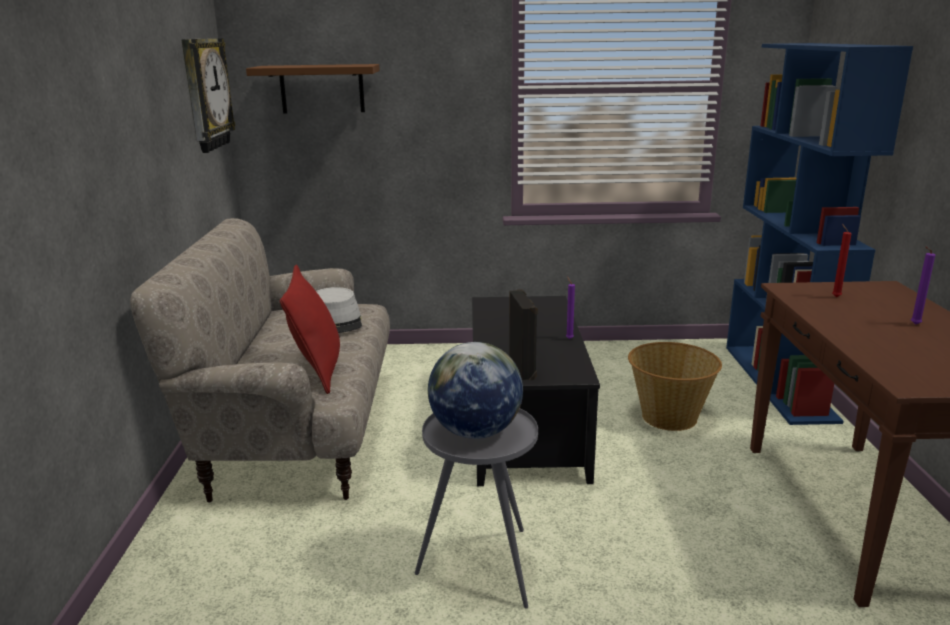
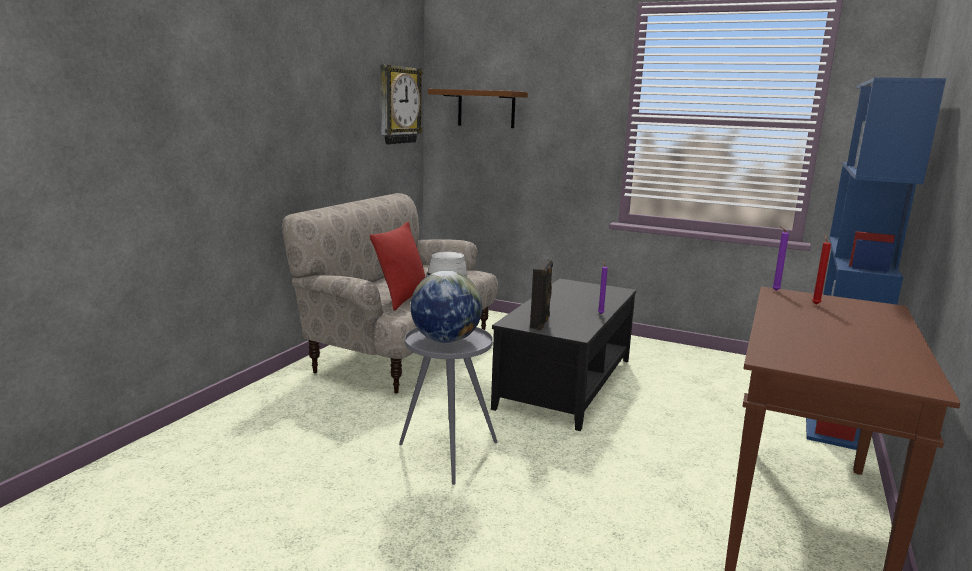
camera: 25 degrees right, 5 degrees down
basket [628,342,722,431] -> none
purple candle [911,247,935,325] -> purple candle moved to [772,226,789,291]

